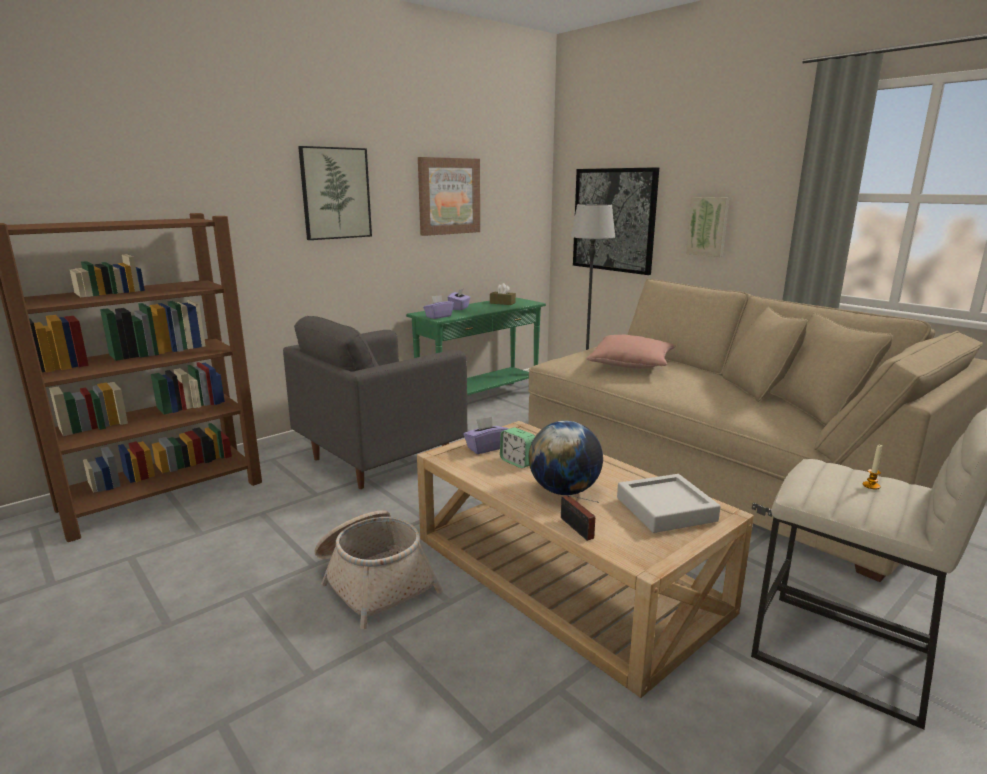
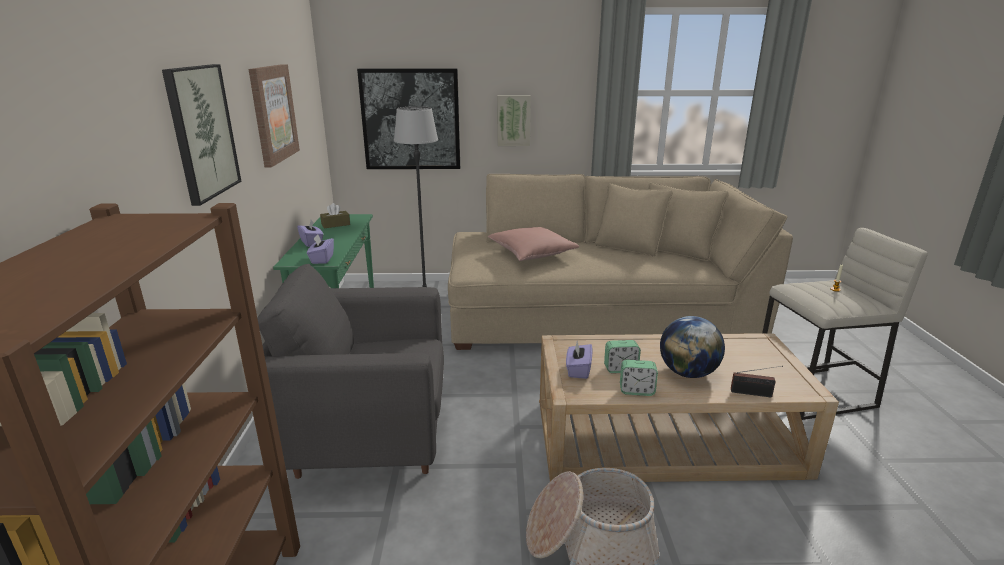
camera: 50 degrees left, 5 degrees up
grey armchair [283,316,468,489] -> grey armchair turned 90 degrees clockwise [257,264,444,479]
grey tray [617,474,721,533] -> none
none -> alarm clock [620,360,658,396]

